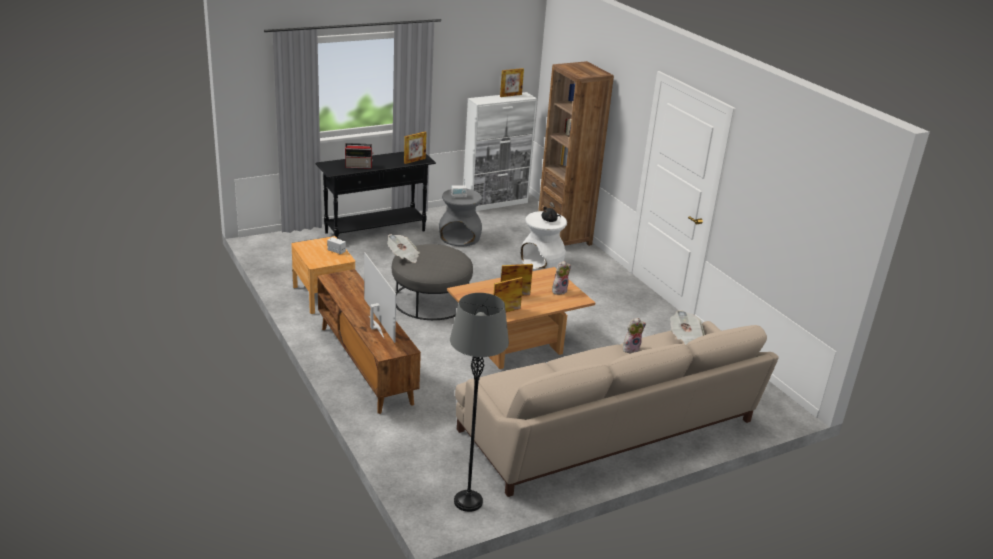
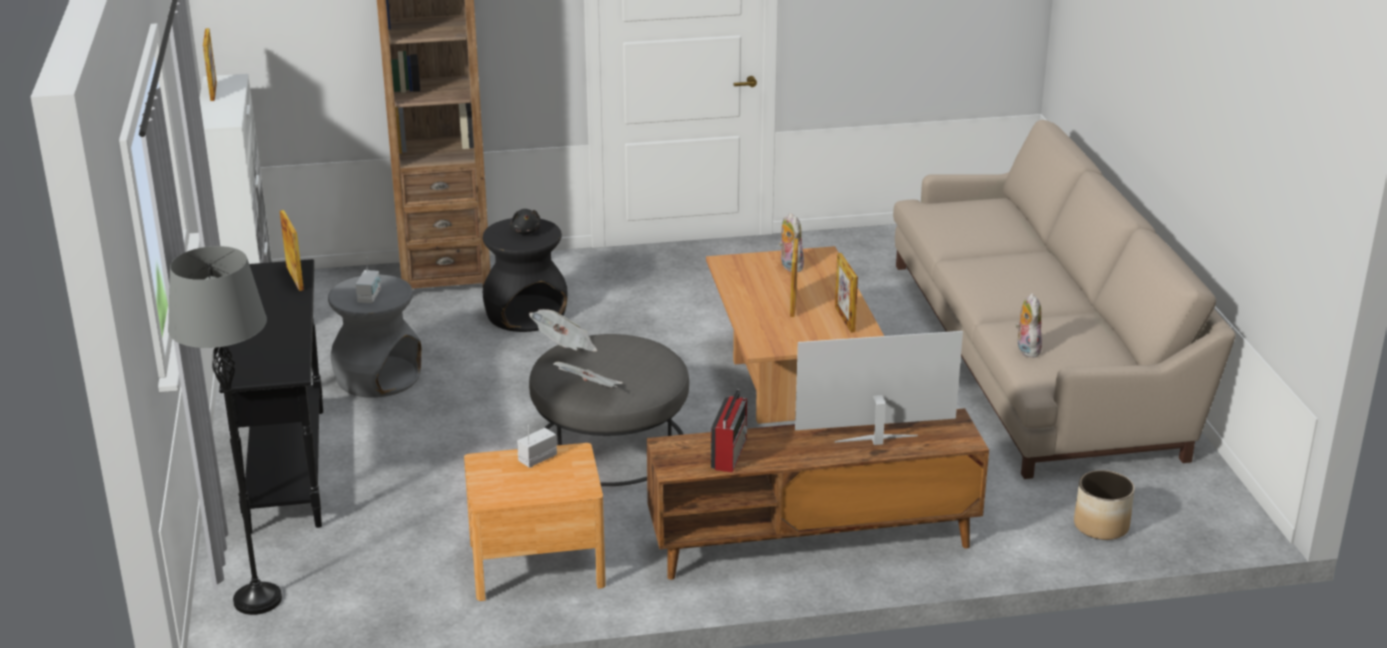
camera: 70 degrees left, 0 degrees up
radio [345,143,373,169] -> radio moved to [711,390,747,472]
grey floor lamp [450,293,509,512] -> grey floor lamp moved to [168,246,282,615]
white stool [521,211,567,271] -> black stool [483,218,568,332]
plush toy [623,318,646,353] -> plush toy moved to [1015,293,1042,358]
newspaper [670,310,705,345] -> newspaper moved to [529,309,598,351]
none -> planter [1074,470,1135,540]

